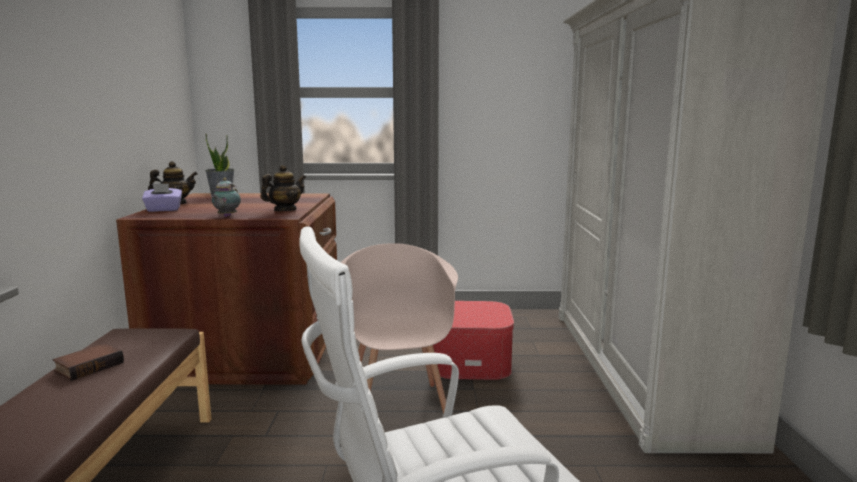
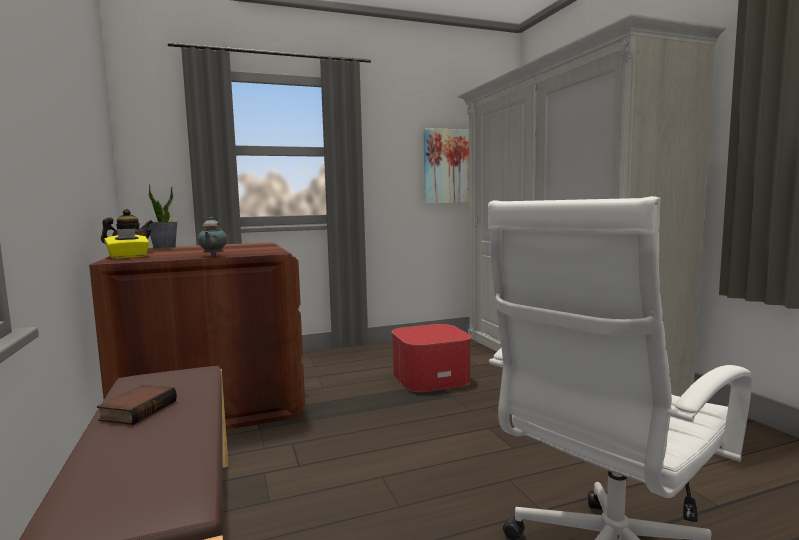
camera: 20 degrees left, 5 degrees down
purple tissue box [142,183,182,212] -> yellow tissue box [104,228,149,259]
teapot [261,165,306,211] -> none
beige chair [341,243,458,414] -> none
none -> picture [423,128,469,204]

